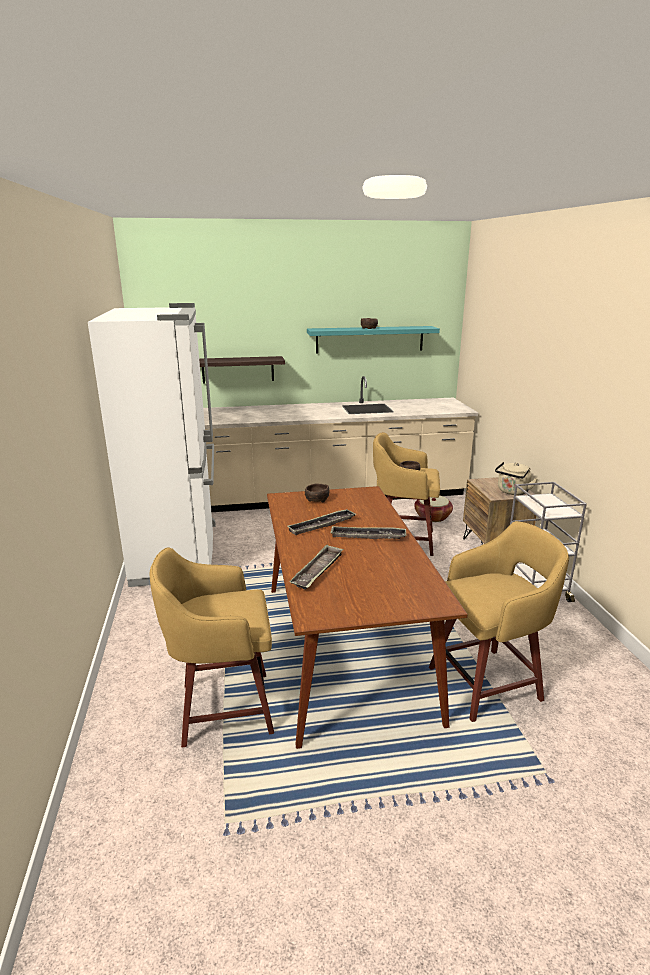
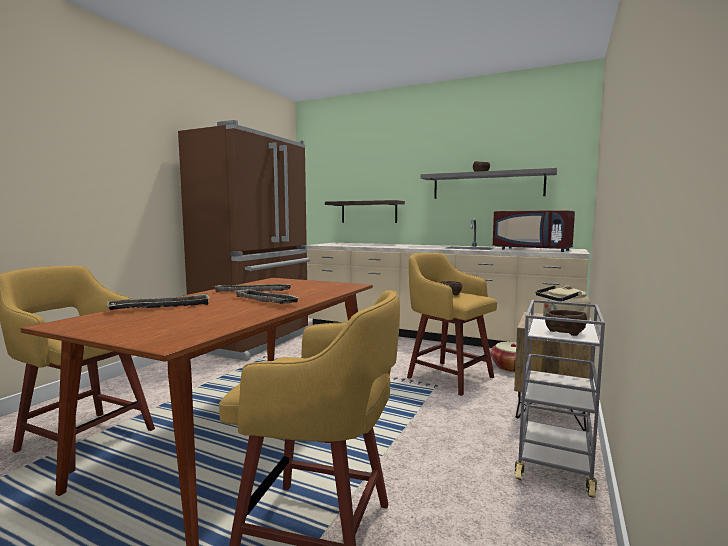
camera: 35 degrees right, 15 degrees down
white fridge [88,303,216,587] -> brown fridge [178,120,310,361]
brown bowl [305,484,329,502] -> brown bowl moved to [545,310,587,336]
turquoise shelf [307,326,440,353] -> grey shelf [421,168,557,199]
none -> red microwave [493,210,575,252]

